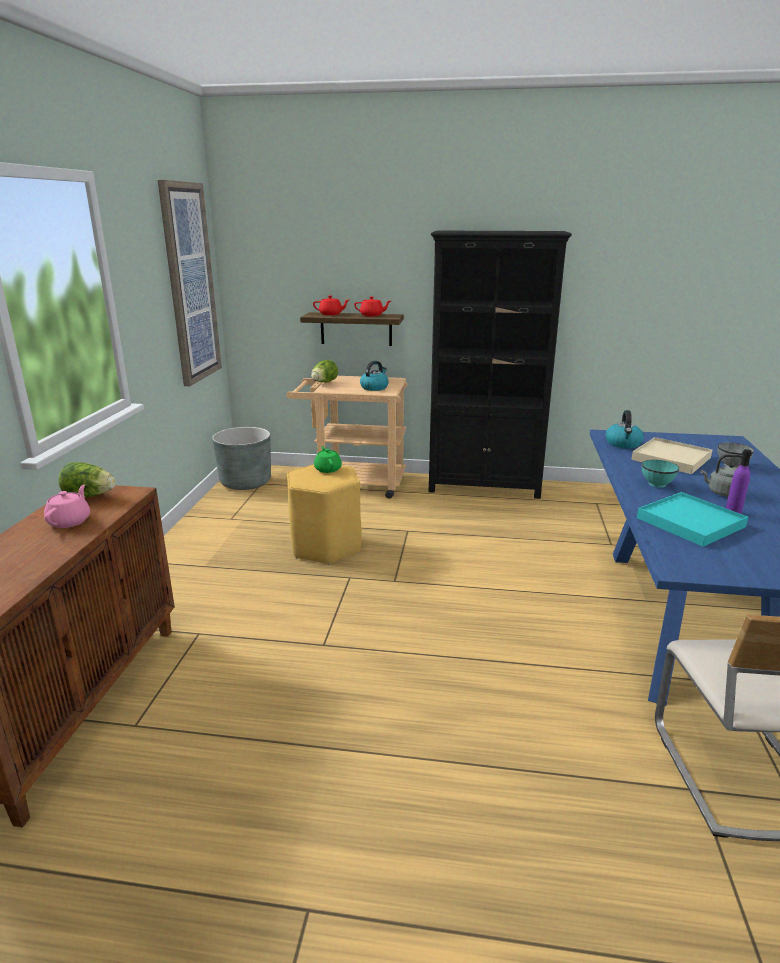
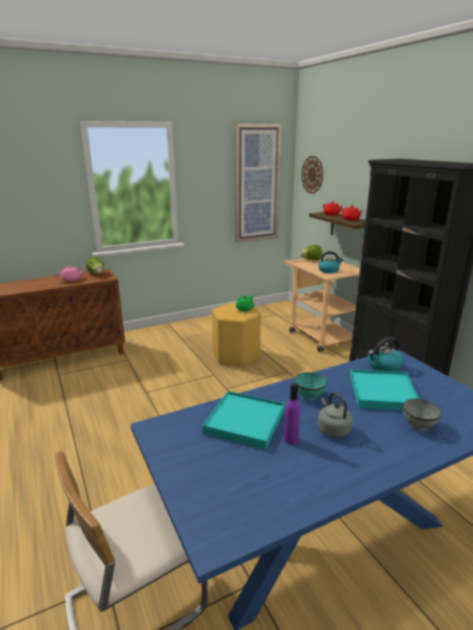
camera: 55 degrees right, 0 degrees up
grey planter [212,427,271,490] -> none
beige tray [631,437,712,474] -> turquoise tray [350,369,420,410]
none -> wall clock [301,156,323,194]

